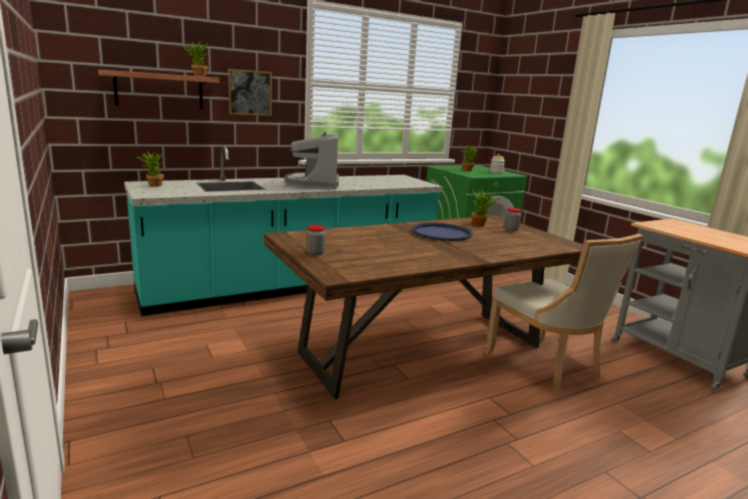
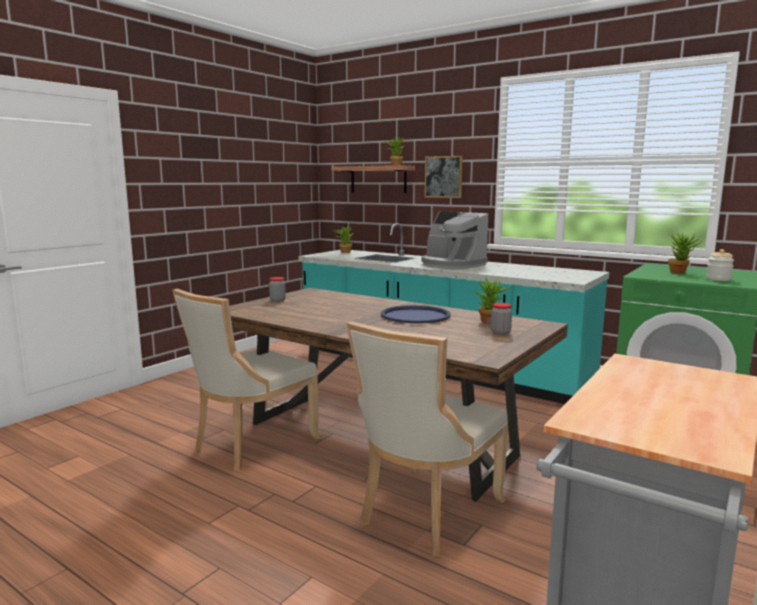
camera: 65 degrees right, 5 degrees down
coffee machine [285,132,339,190] -> coffee machine turned 105 degrees counterclockwise [422,211,488,269]
none -> beige chair [172,289,320,470]

